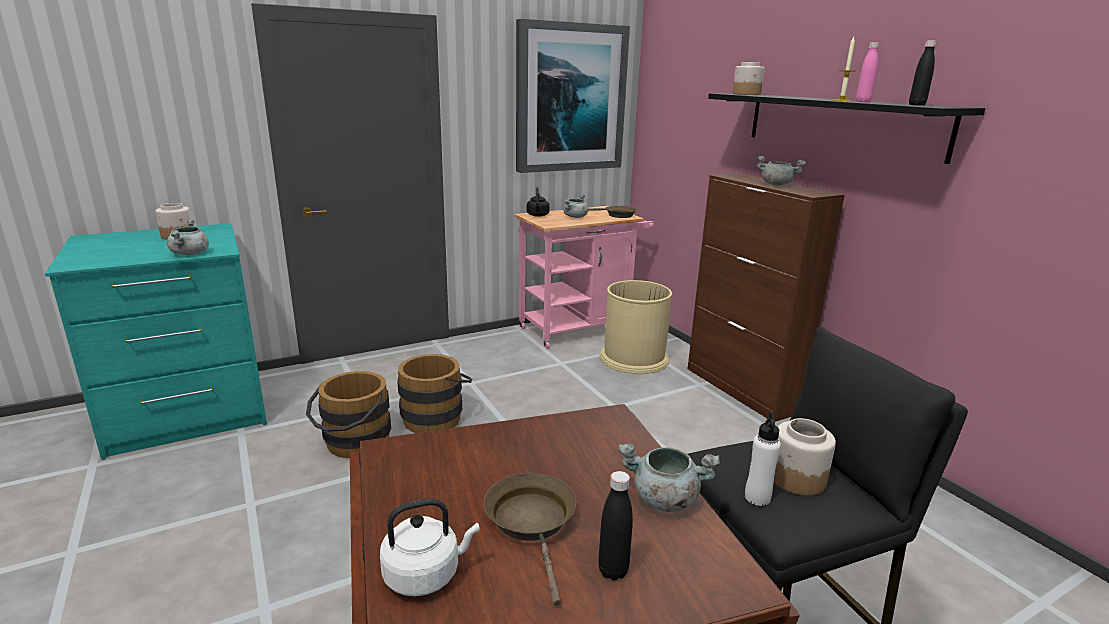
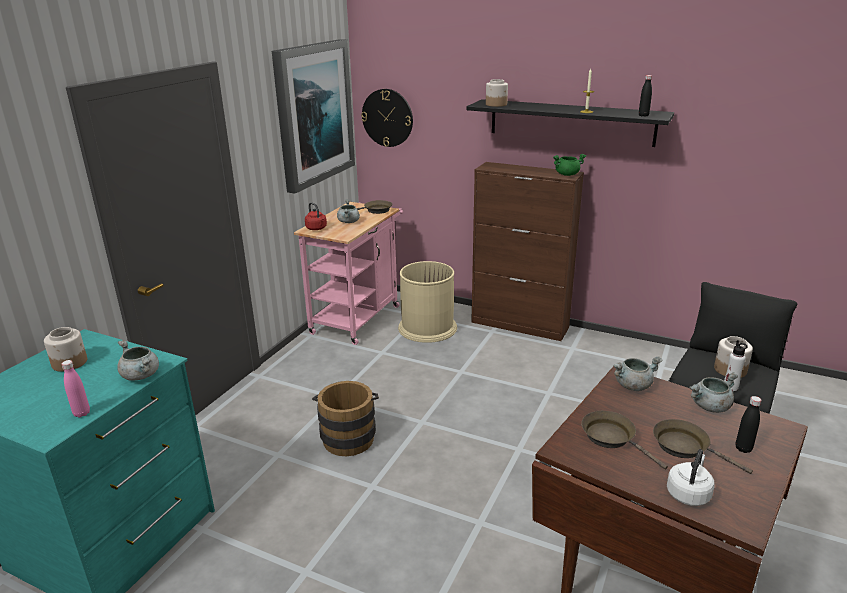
camera: 35 degrees left, 5 degrees up
brown bucket [306,371,391,458] -> none
black kettle [527,186,550,217] -> red kettle [305,202,327,230]
grey cooking pot [757,156,806,186] -> grey cooking pot moved to [613,356,663,391]
pink bottle [856,42,879,102] -> pink bottle moved to [62,360,90,417]
none -> wall clock [361,89,413,147]
none -> green cooking pot [553,154,586,176]
none -> brown frying pan [582,411,668,470]

